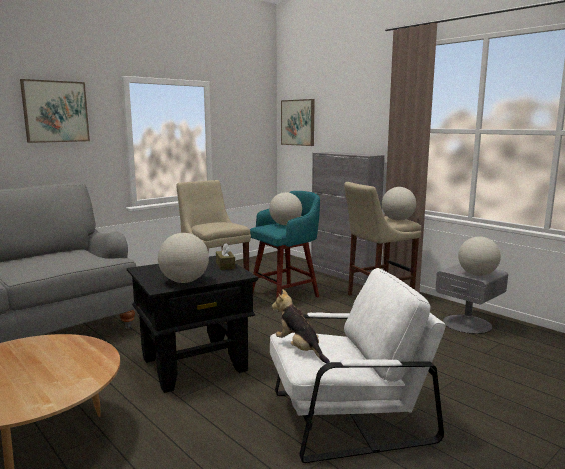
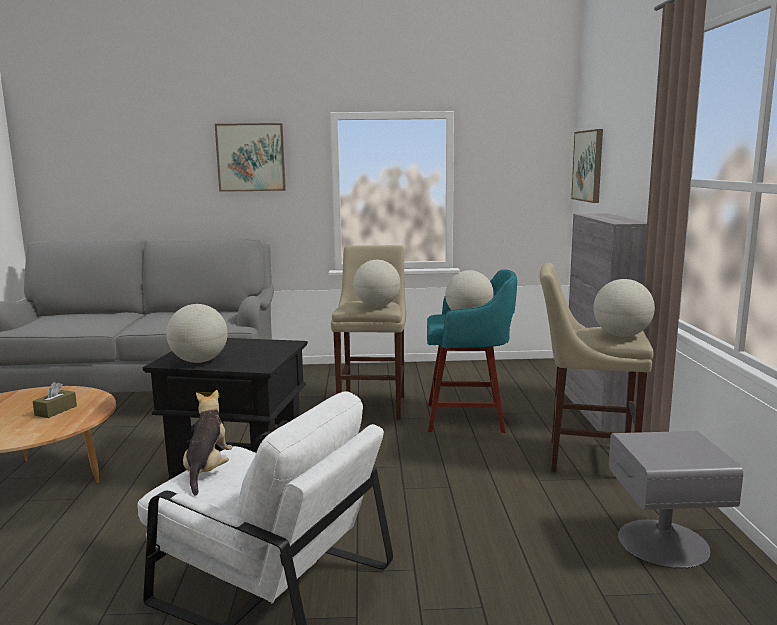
camera: 40 degrees right, 0 degrees up
brown tissue box [216,243,235,270] -> brown tissue box moved to [33,382,77,418]
globe [458,236,501,276] -> globe moved to [353,260,400,307]

